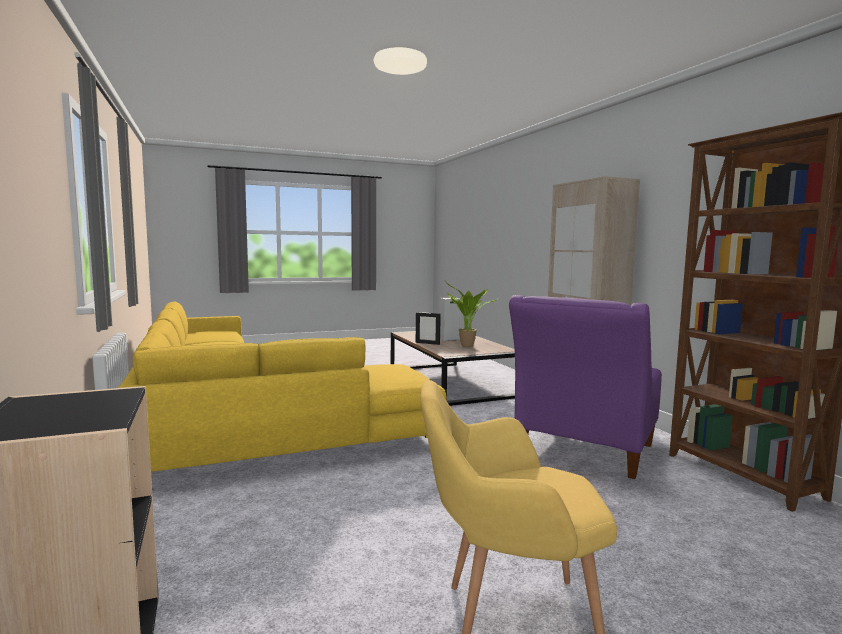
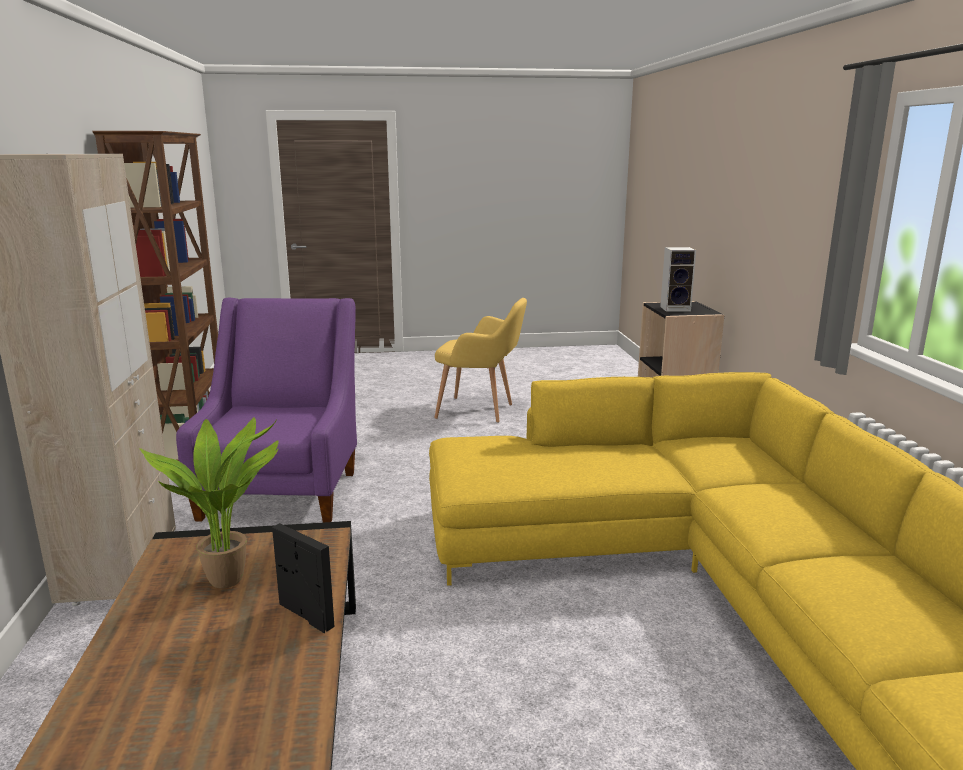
camera: 165 degrees left, 10 degrees up
speaker [439,298,461,341] -> speaker moved to [660,247,696,312]
purple armchair [509,295,662,479] -> purple armchair turned 45 degrees counterclockwise [176,298,357,523]

